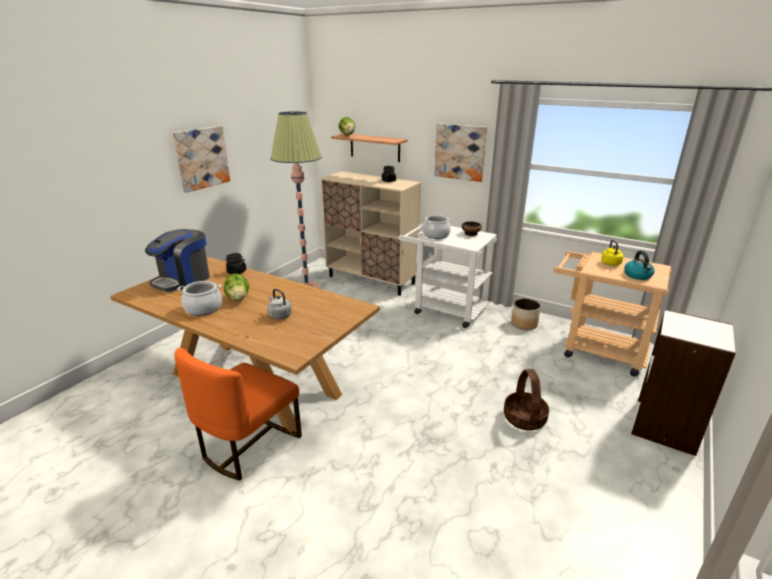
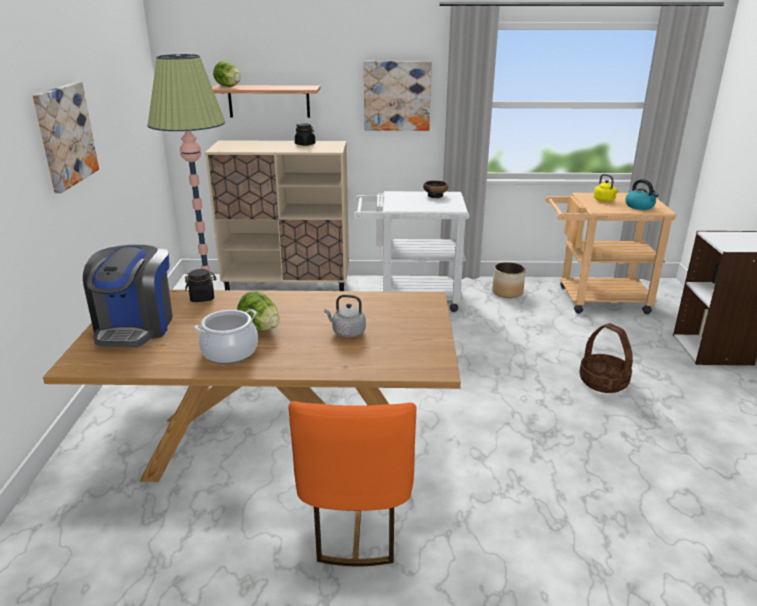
camera: 30 degrees left, 0 degrees up
cooking pot [423,214,451,239] -> none

